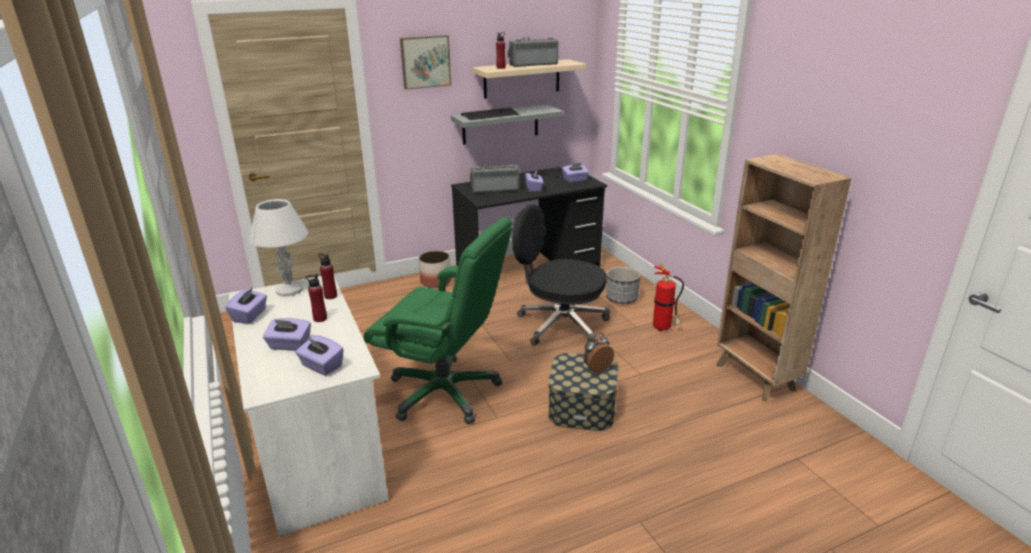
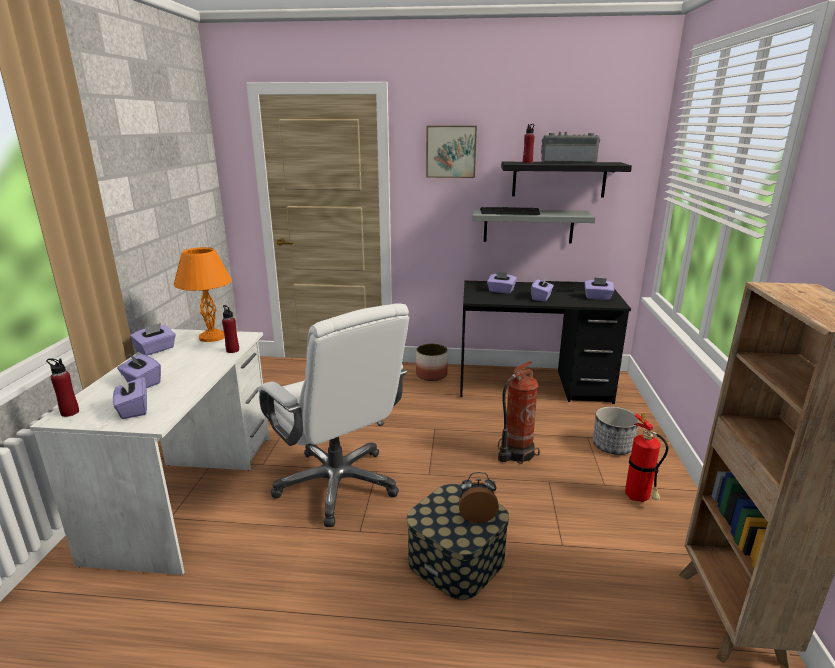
camera: 30 degrees right, 5 degrees down
white table lamp [249,199,308,297] -> orange table lamp [174,247,232,342]
red bottle [306,273,327,322] -> red bottle moved to [46,358,79,417]
green office chair [363,217,512,424] -> white office chair [258,303,409,527]
radio [470,164,520,193] -> purple tissue box [487,271,517,294]
beige shelf [472,59,587,99] -> black shelf [501,162,632,197]
black office chair [512,204,610,346] -> fire extinguisher [498,361,540,464]

